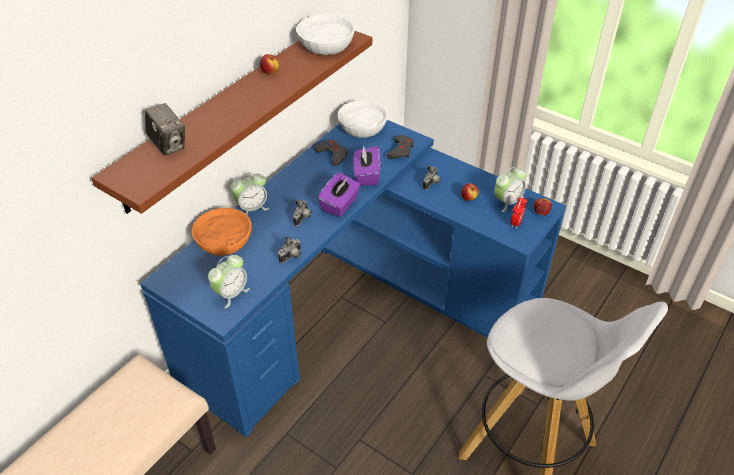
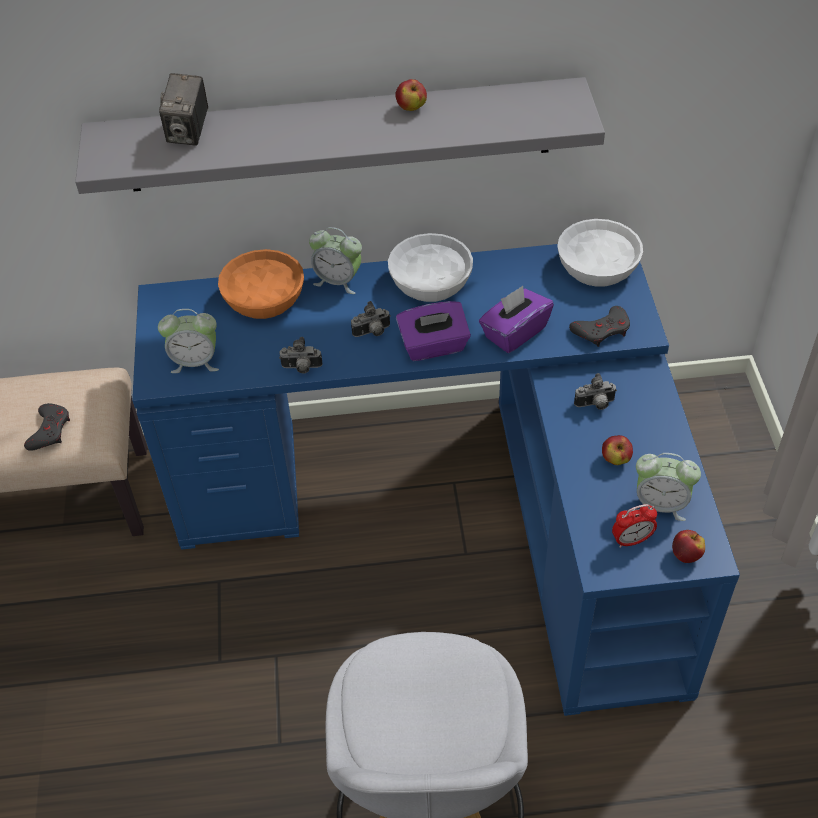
camera: 50 degrees right, 5 degrees up
brown shelf [91,31,372,214] -> grey shelf [75,77,605,194]
white bowl [296,14,355,55] -> white bowl moved to [388,233,473,302]
grey game controller [314,140,348,166] -> grey game controller moved to [24,403,70,451]

